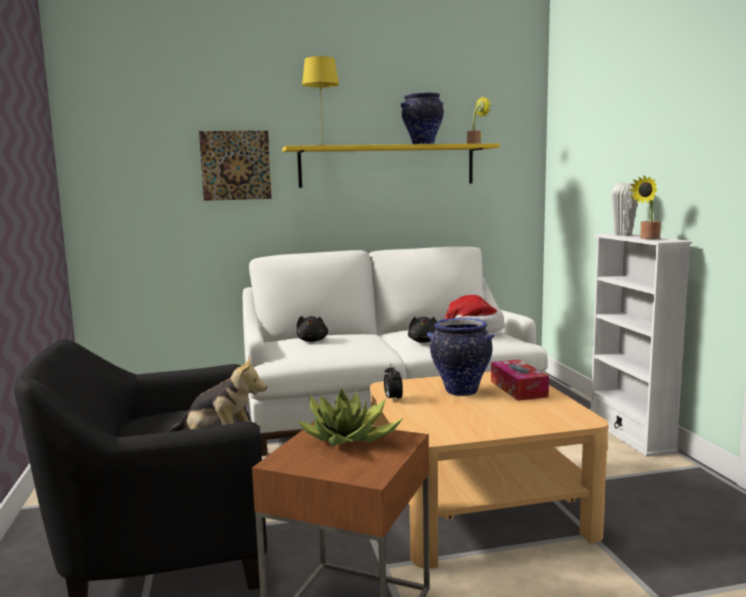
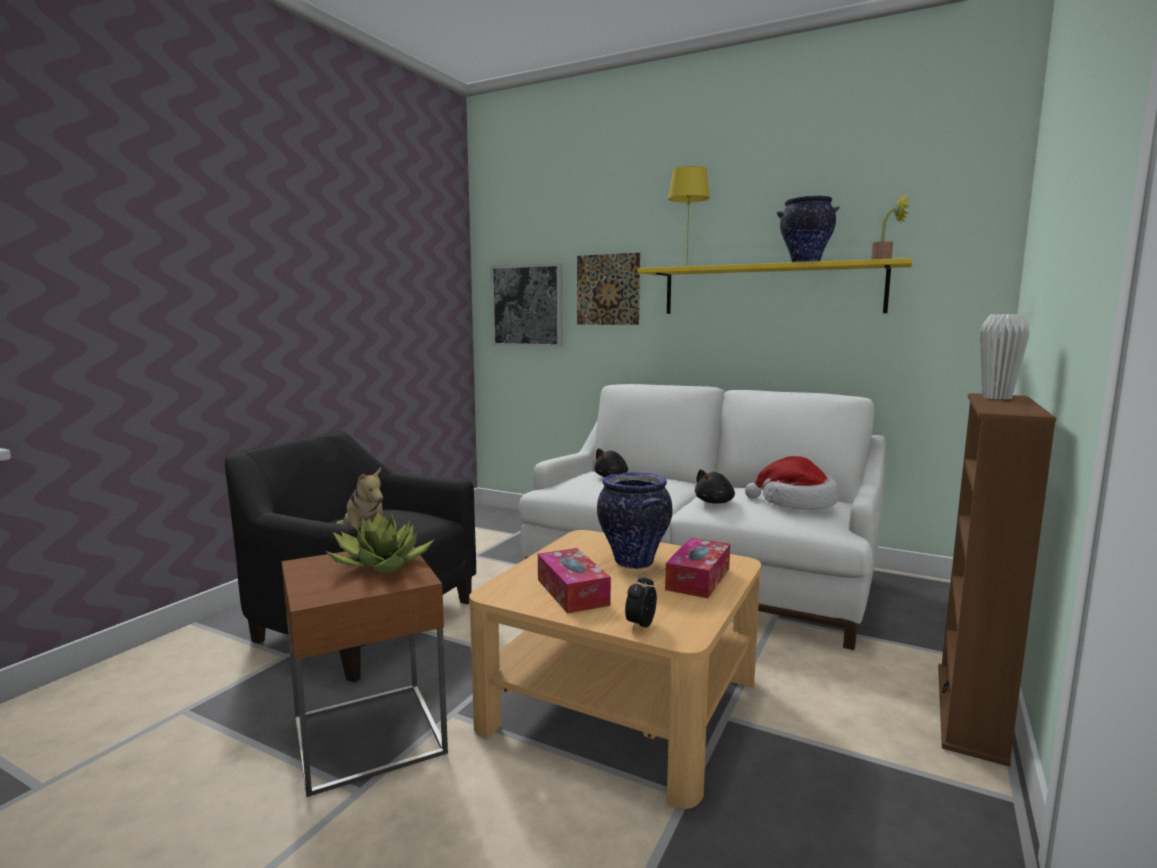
camera: 40 degrees right, 0 degrees up
alarm clock [384,363,403,402] -> alarm clock moved to [625,572,657,631]
white bookcase [591,233,692,457] -> brown bookcase [938,393,1056,766]
potted plant [630,176,661,239] -> none
none -> picture [491,263,563,347]
none -> tissue box [538,548,611,614]

